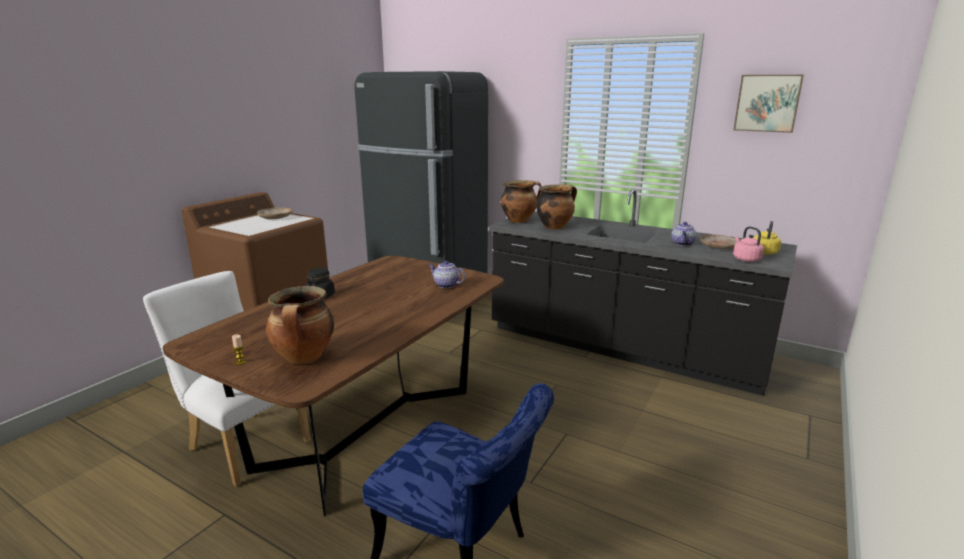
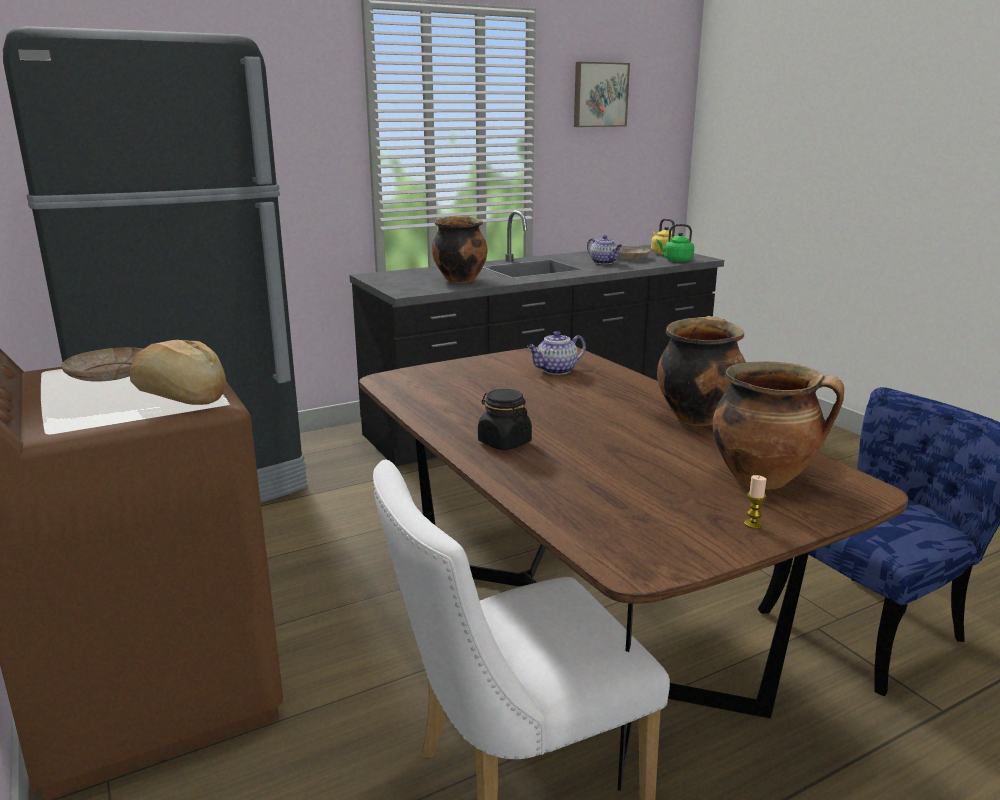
camera: 60 degrees left, 0 degrees up
cooking pot [501,180,542,223] -> cooking pot moved to [657,316,746,426]
pink kettle [733,226,764,262] -> green kettle [657,224,694,262]
none -> bread [130,340,226,405]

